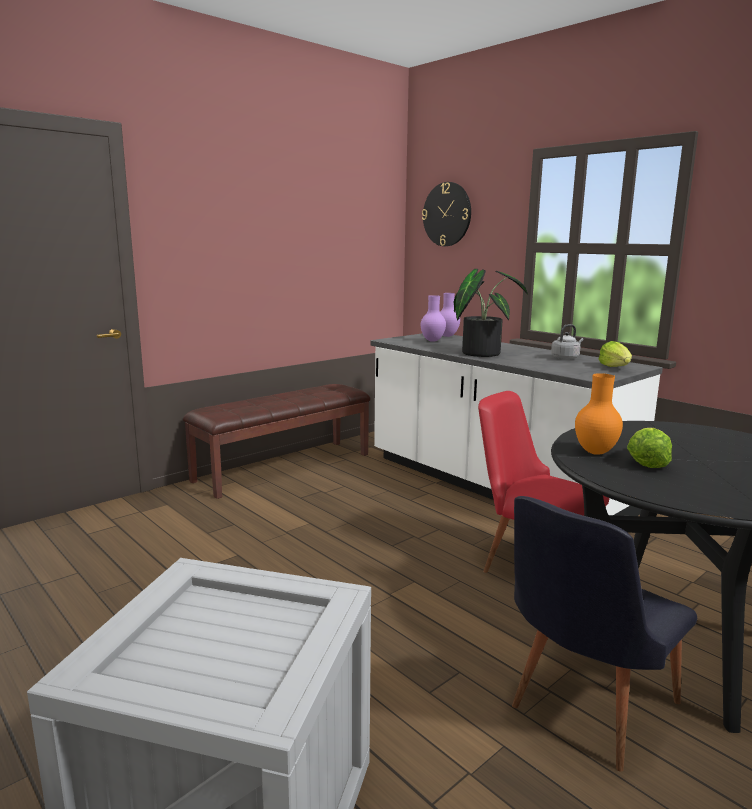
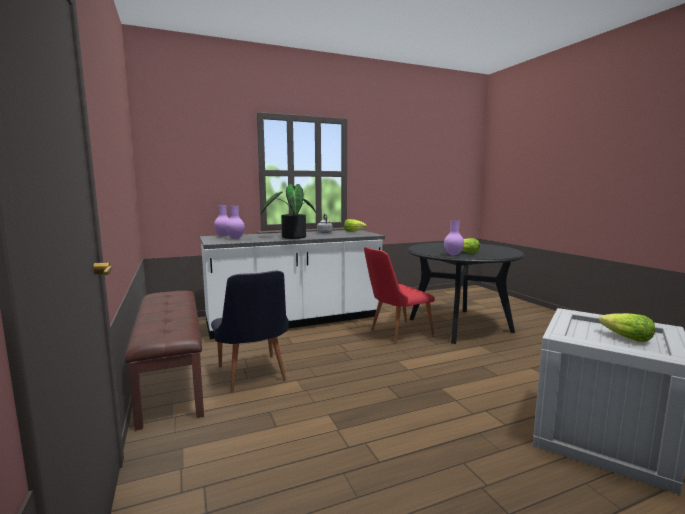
camera: 70 degrees left, 5 degrees down
wall clock [422,182,471,246] -> none
black chair [512,496,697,772] -> black chair moved to [211,271,289,392]
orange vase [575,373,623,455] -> purple vase [444,220,464,256]
none -> lettuce [598,313,655,342]

